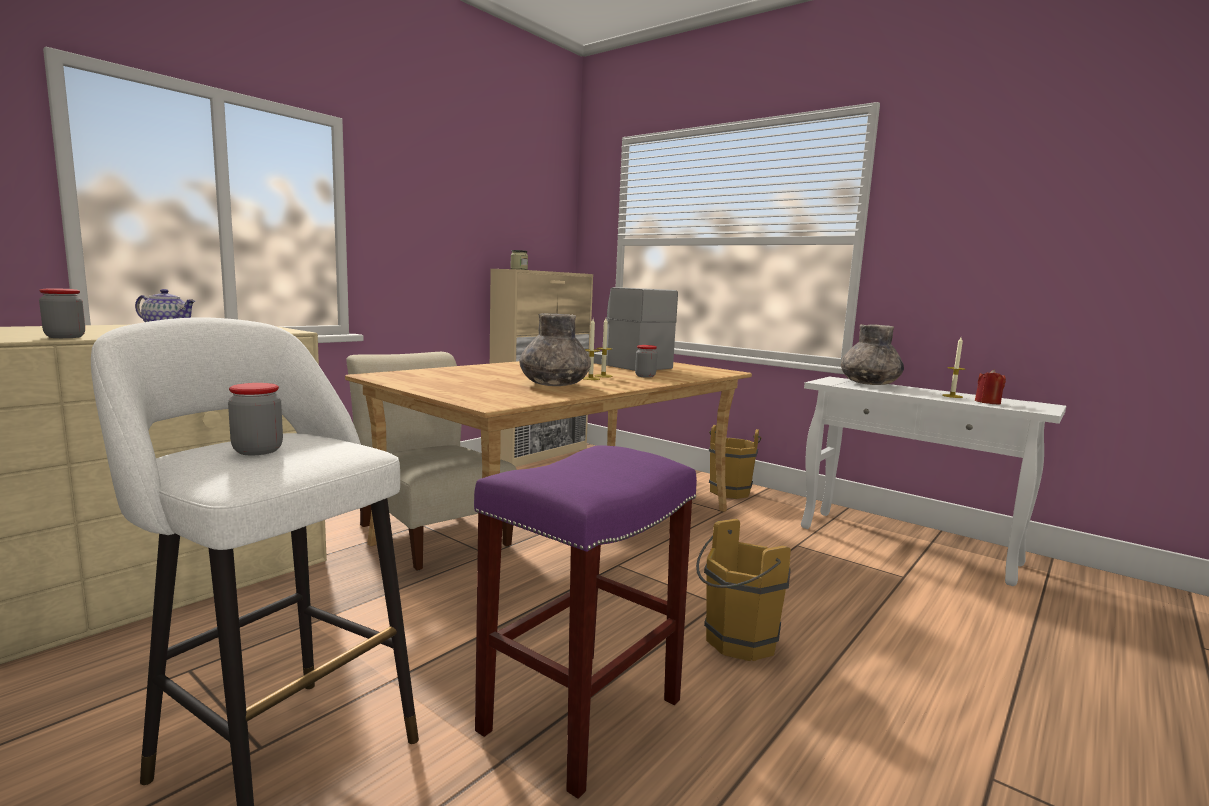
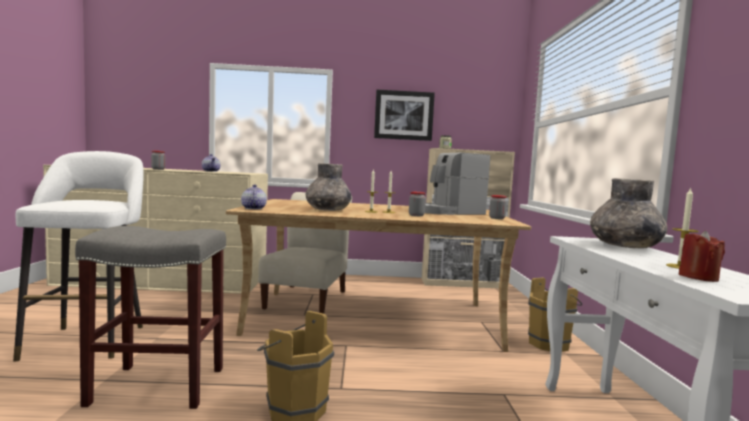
camera: 50 degrees right, 5 degrees down
jar [228,383,283,455] -> jar moved to [489,195,507,219]
purple stool [474,446,697,799] -> grey stool [75,226,226,409]
coffee machine [594,287,678,371] -> coffee machine turned 120 degrees counterclockwise [425,153,490,215]
none -> teapot [241,184,267,209]
none -> picture [374,90,435,141]

